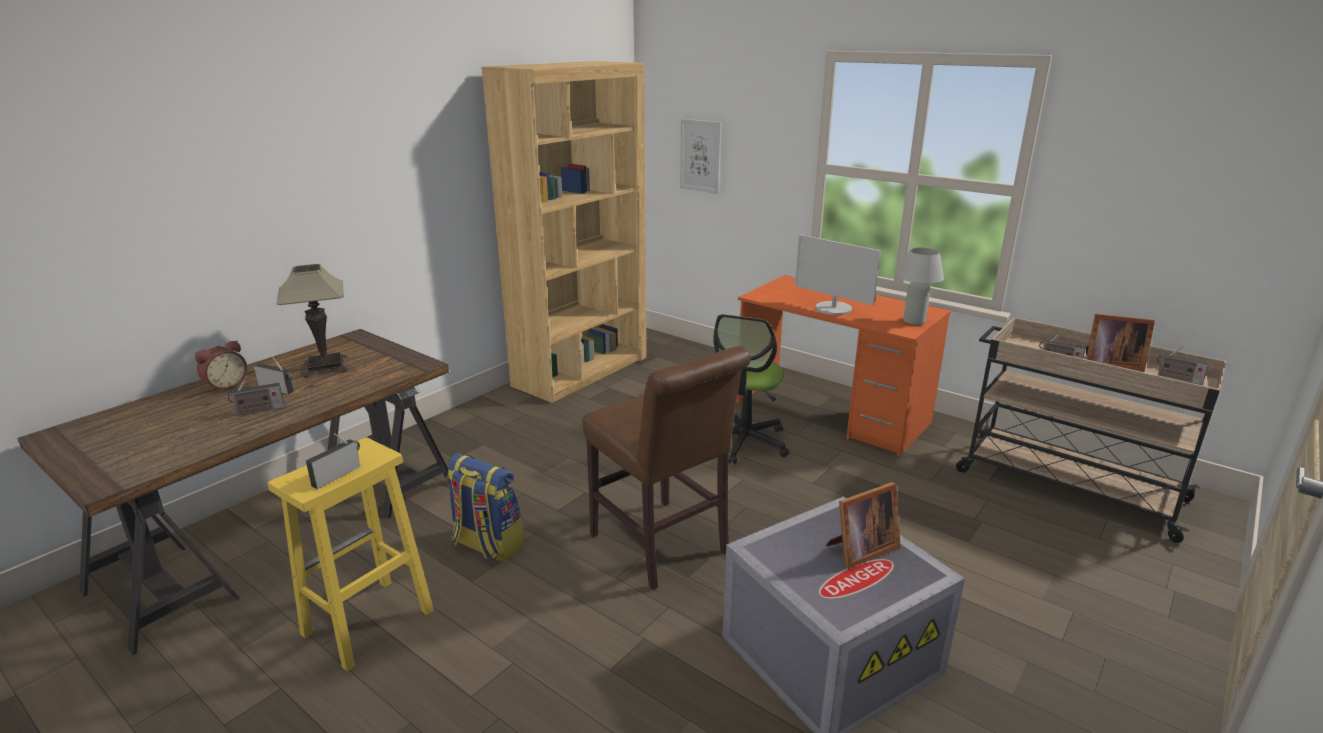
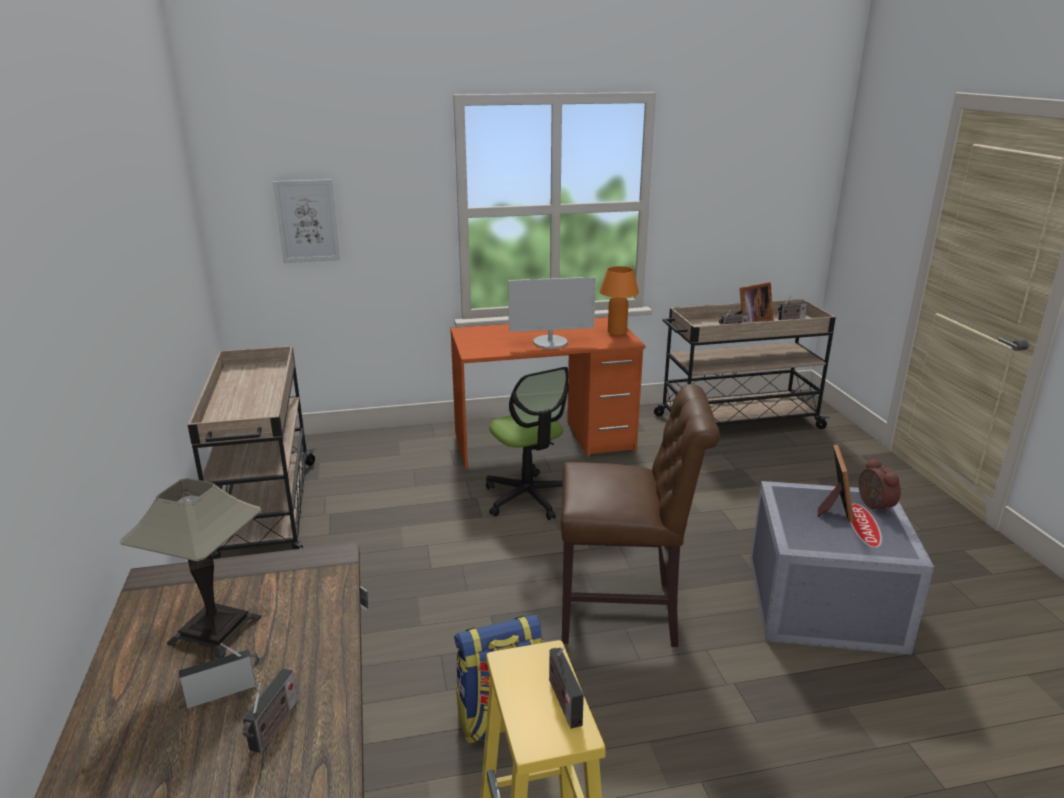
camera: 50 degrees left, 0 degrees up
alarm clock [195,340,247,392] -> alarm clock moved to [859,458,901,514]
brown bookcase [481,61,647,403] -> beige cart [188,346,316,559]
white table lamp [898,247,944,325] -> orange table lamp [600,266,639,336]

